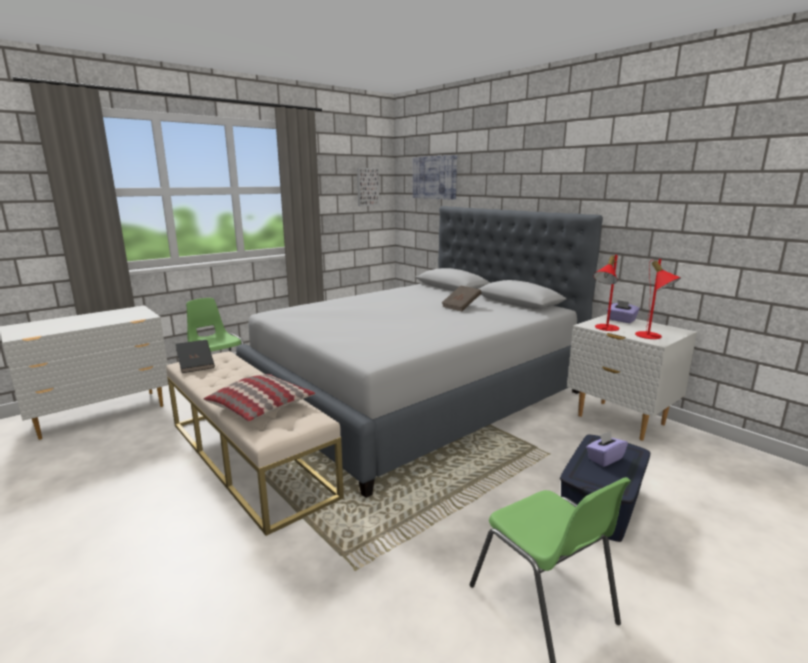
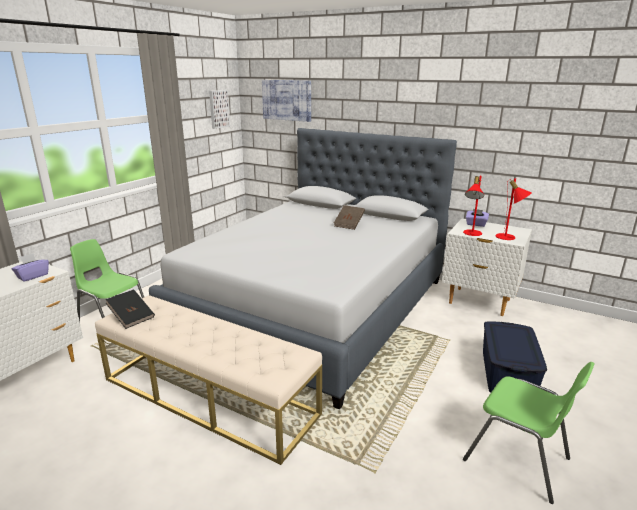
camera: 20 degrees left, 5 degrees up
pillow [204,374,315,422] -> none
purple tissue box [586,431,628,467] -> purple tissue box moved to [12,253,49,282]

